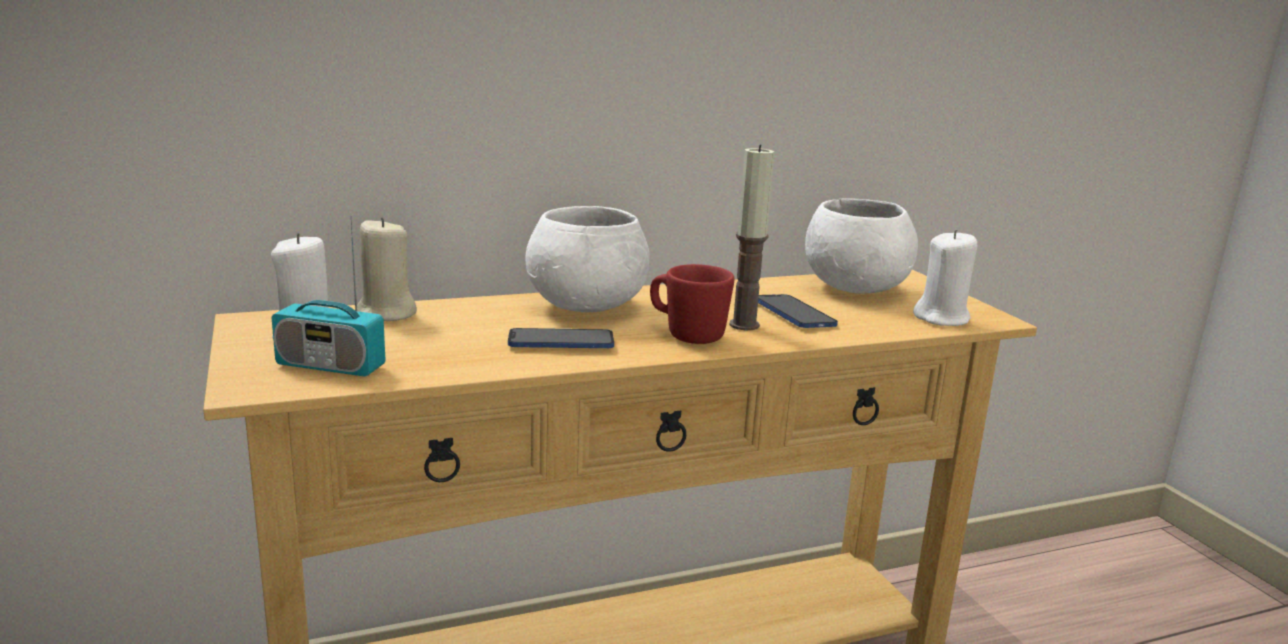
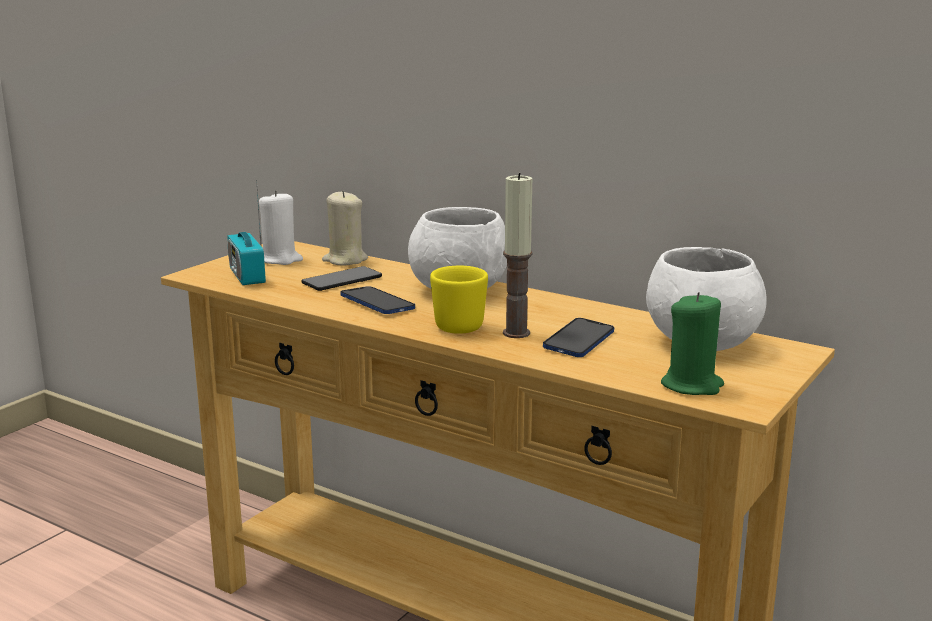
camera: 55 degrees right, 0 degrees up
red mug [650,264,734,344] -> yellow mug [430,266,488,334]
white candle [913,230,977,326] -> green candle [661,292,724,395]
none -> phone [301,266,382,291]

